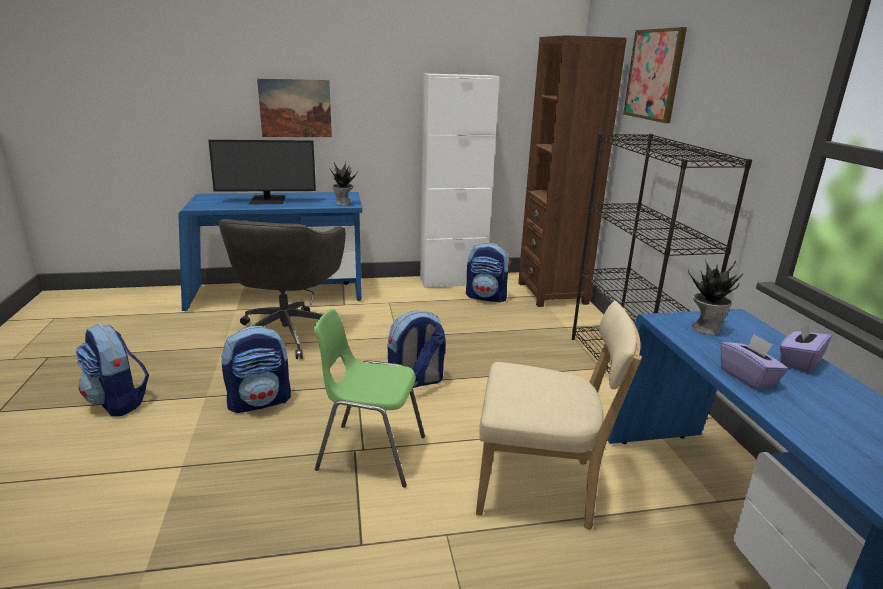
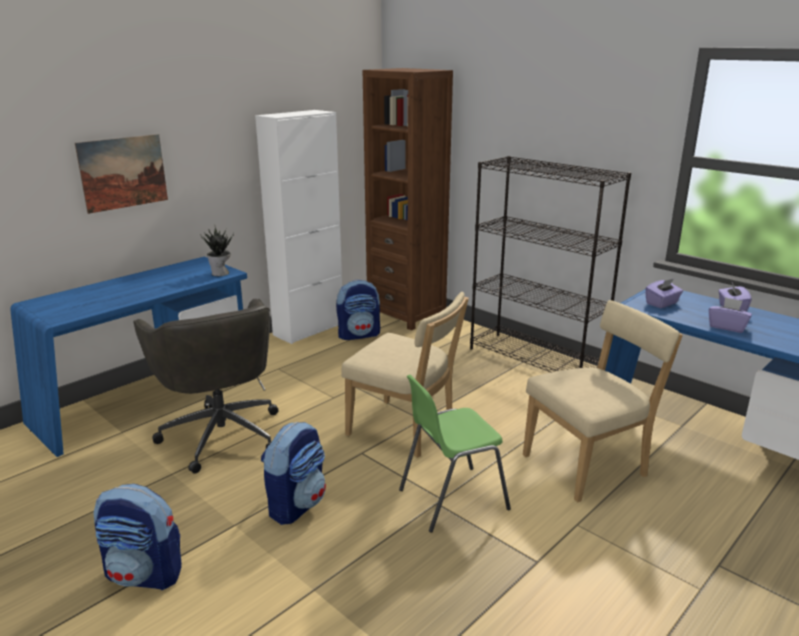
camera: 35 degrees left, 0 degrees up
monitor [208,140,316,204] -> none
backpack [388,311,446,388] -> beige chair [341,292,469,458]
picture [623,27,687,123] -> none
potted plant [688,261,743,335] -> purple tissue box [645,278,683,308]

